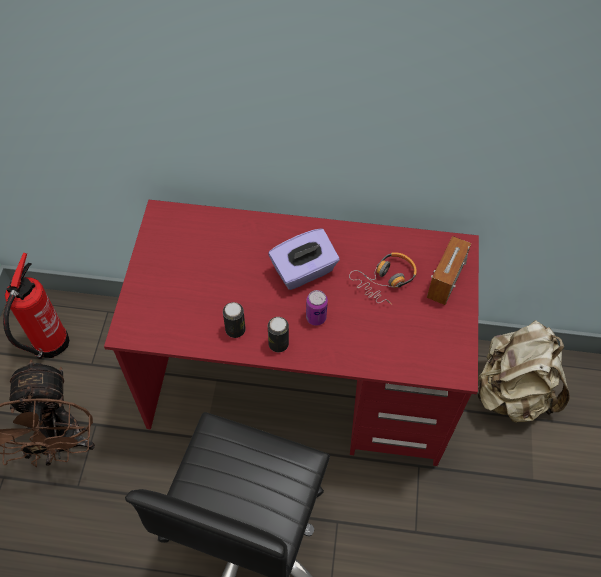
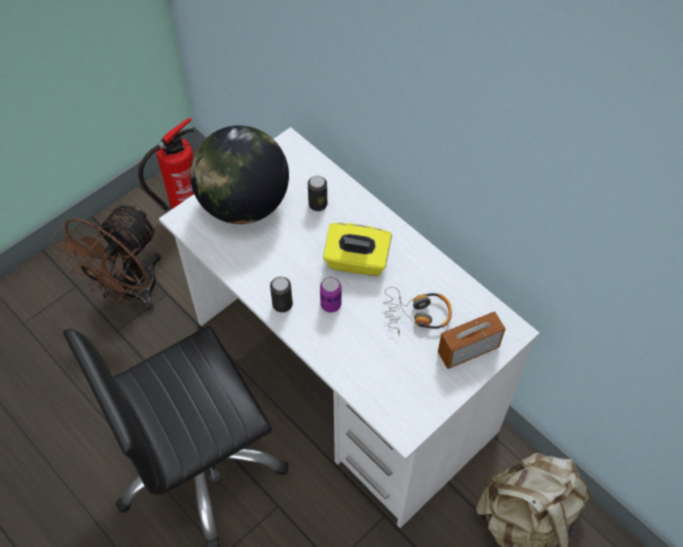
camera: 40 degrees right, 0 degrees up
red desk [104,200,479,466] -> white desk [159,127,540,528]
can [223,302,245,338] -> can moved to [308,176,327,211]
purple tissue box [269,228,339,290] -> yellow tissue box [323,223,392,276]
none -> globe [190,125,289,224]

